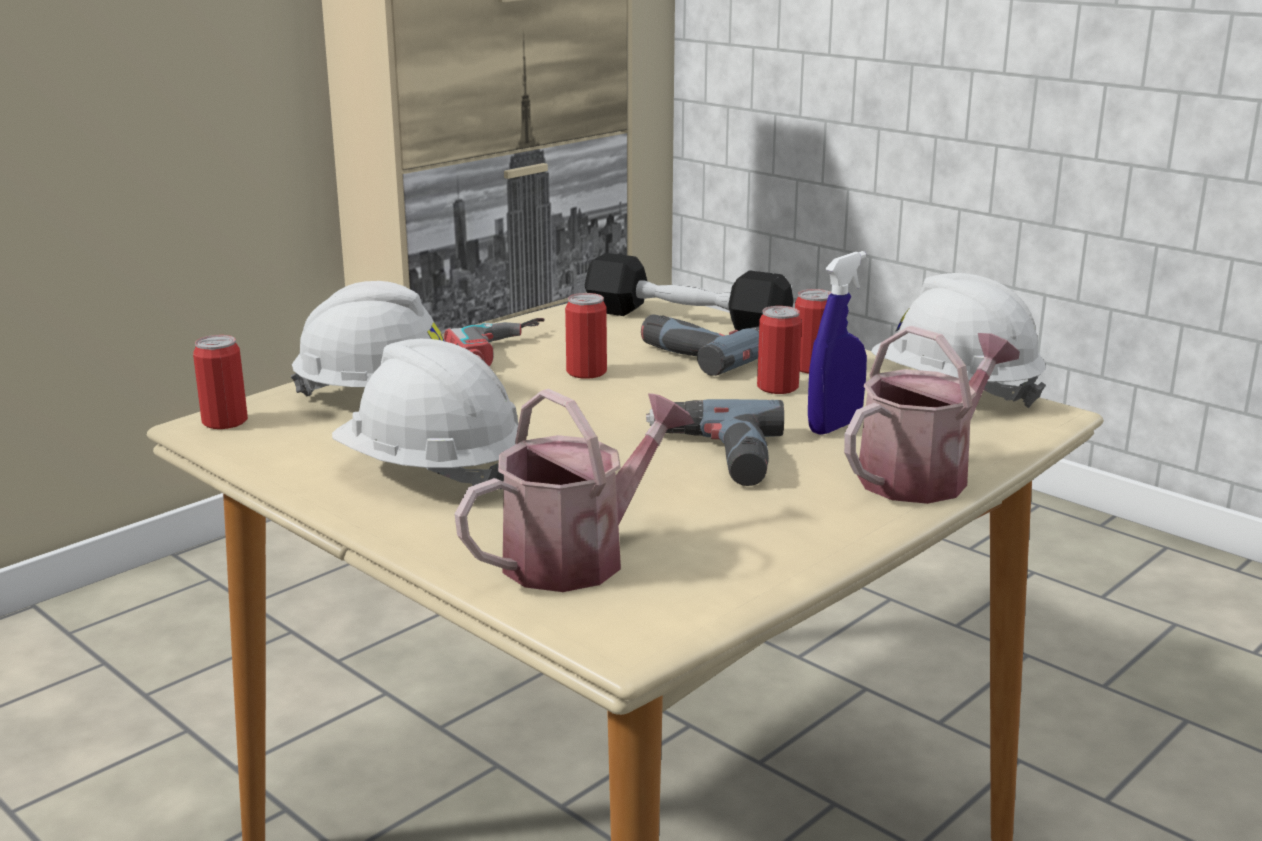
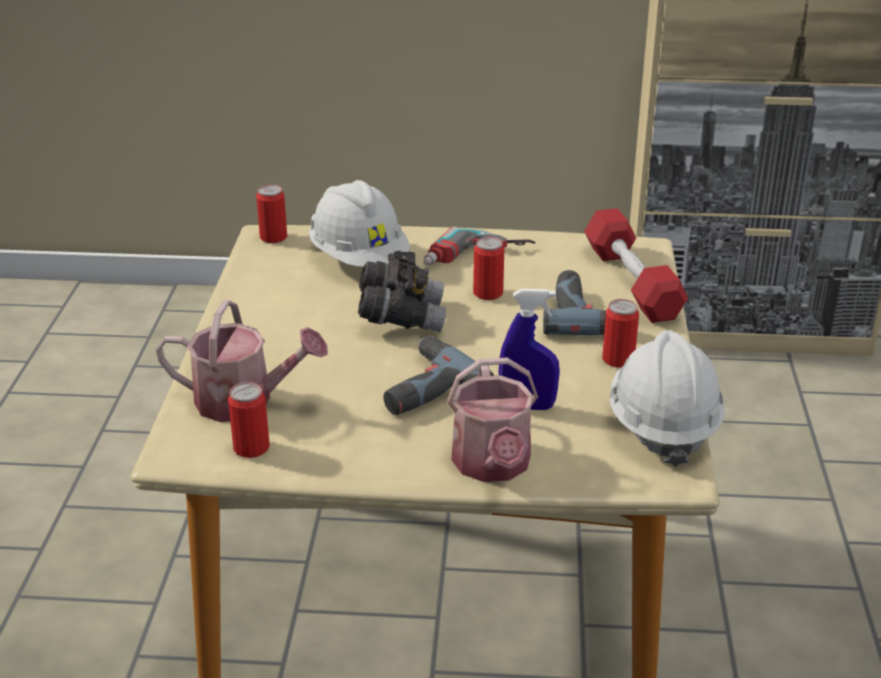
camera: 50 degrees right, 10 degrees up
white hard hat [332,339,518,490] -> none
black dumbbell [584,253,794,331] -> red dumbbell [584,208,688,323]
can [757,306,802,394] -> can moved to [228,382,270,458]
watering can [844,326,1020,504] -> watering can turned 75 degrees clockwise [447,358,538,482]
none -> grey binoculars [358,251,446,332]

